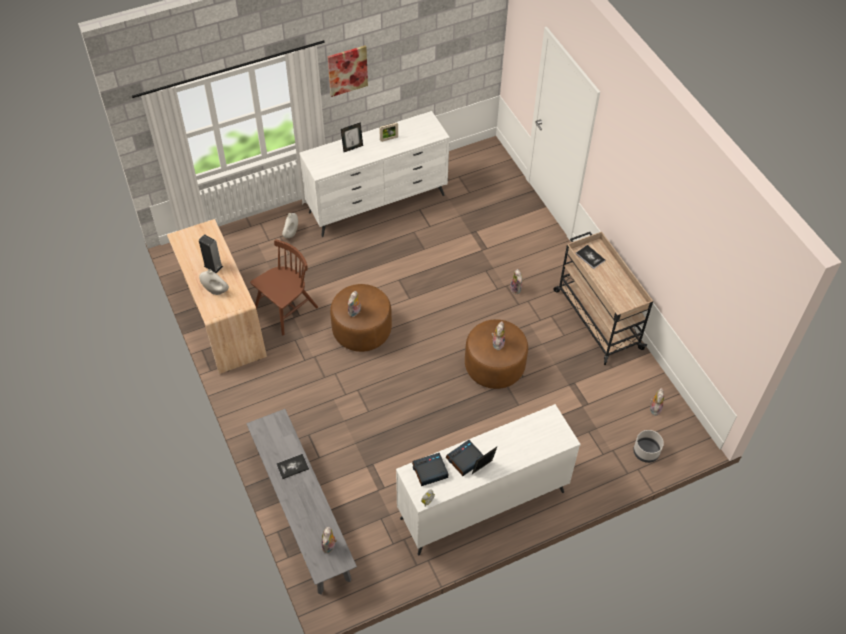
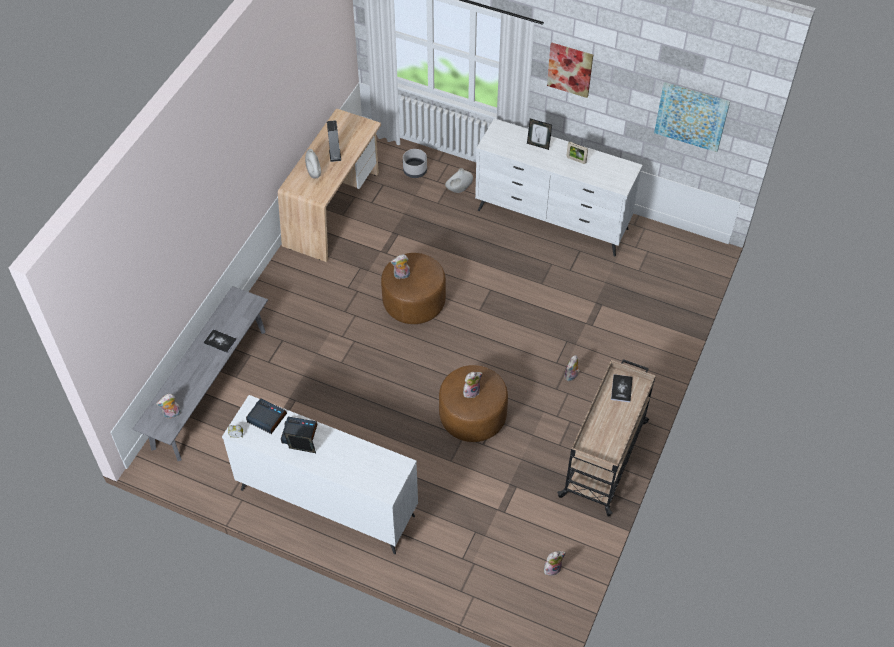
camera: 50 degrees right, 0 degrees up
brown chair [250,239,318,335] -> none
grey planter [633,430,664,463] -> grey planter moved to [403,149,427,178]
none -> picture [654,82,730,152]

